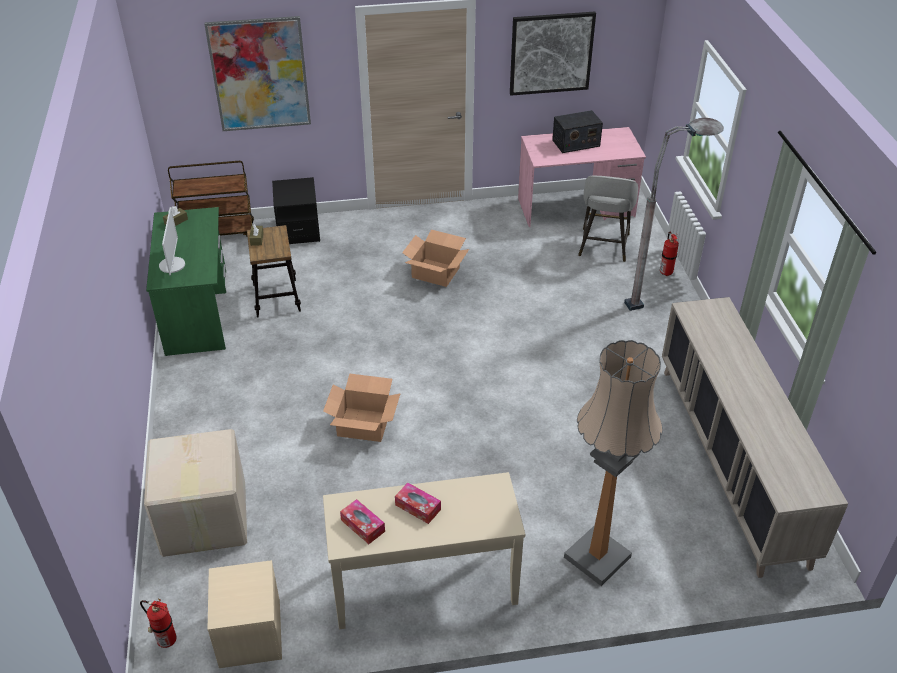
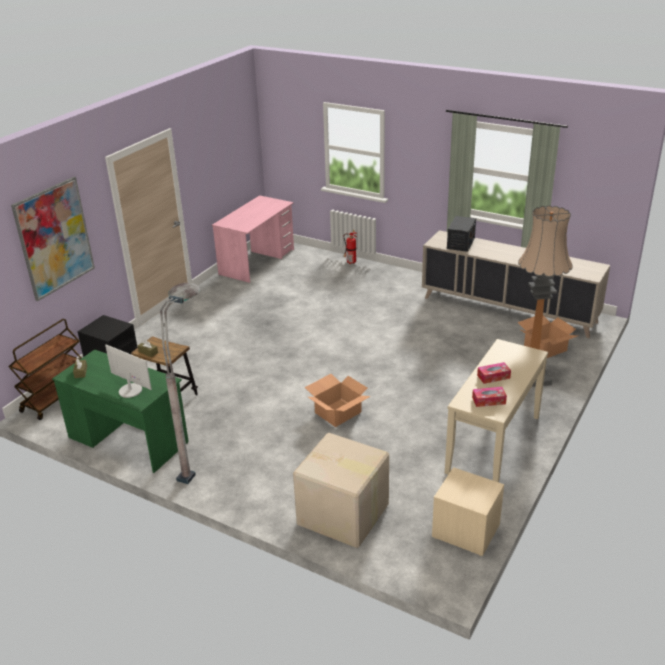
camera: 50 degrees left, 10 degrees down
fire extinguisher [140,598,177,648] -> none
cardboard box [402,229,469,287] -> cardboard box moved to [518,316,577,358]
picture [510,12,596,96] -> none
radio [552,110,603,153] -> radio moved to [447,216,476,252]
grey stool [578,176,638,262] -> none
grey floor lamp [624,118,724,311] -> grey floor lamp moved to [160,283,200,484]

